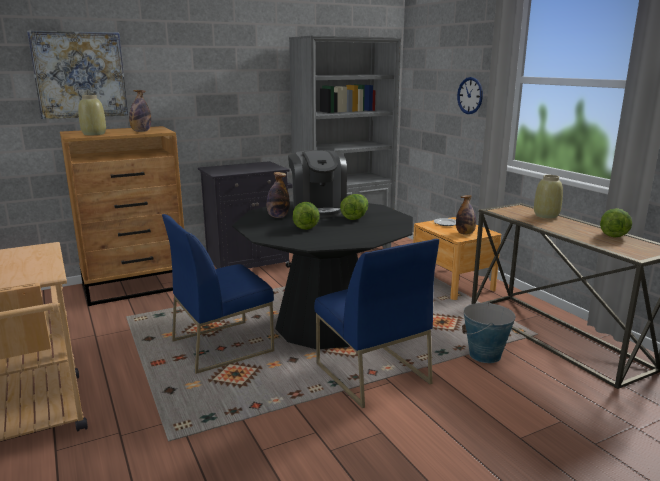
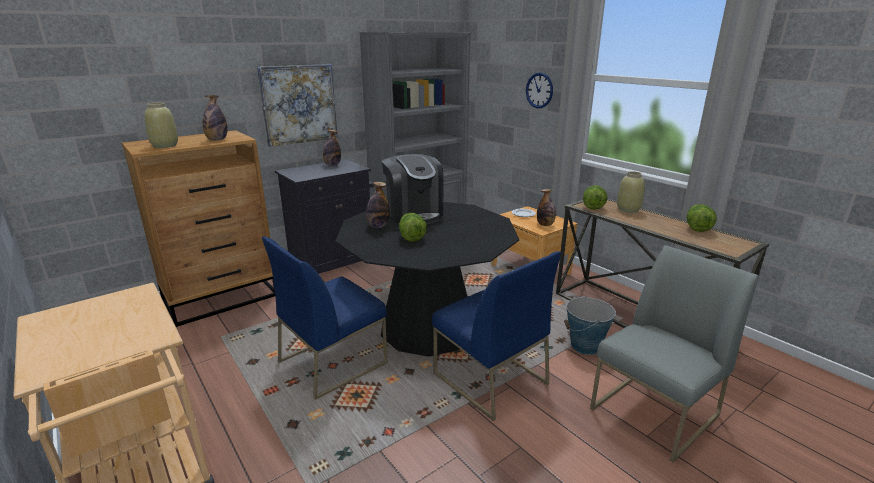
camera: 10 degrees left, 5 degrees up
picture [27,31,128,119] -> picture moved to [257,64,338,147]
lettuce [340,194,368,220] -> lettuce moved to [583,185,608,210]
none -> bottle [323,130,341,166]
none -> grey chair [590,245,759,462]

